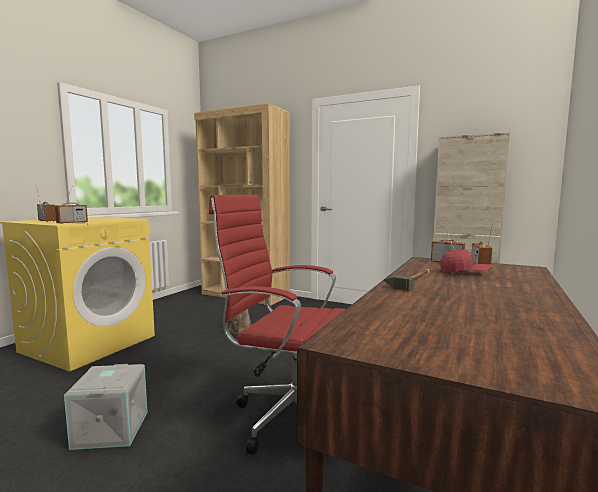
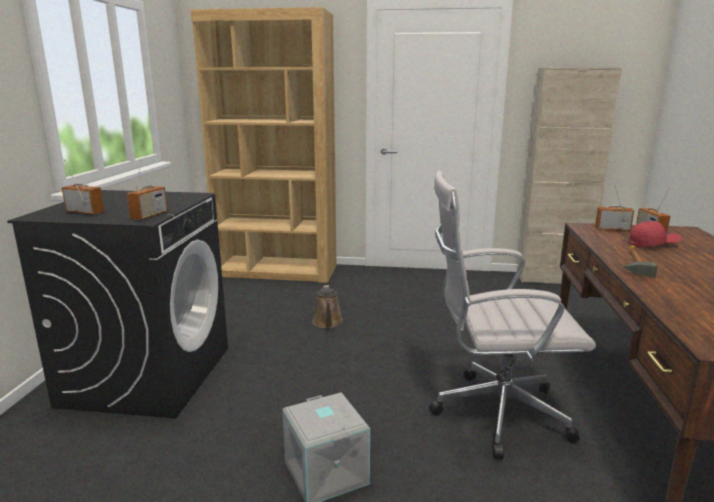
camera: 20 degrees left, 10 degrees up
yellow washing machine [0,217,155,372] -> black washing machine [7,190,228,418]
red office chair [209,195,346,458] -> white office chair [429,171,596,460]

